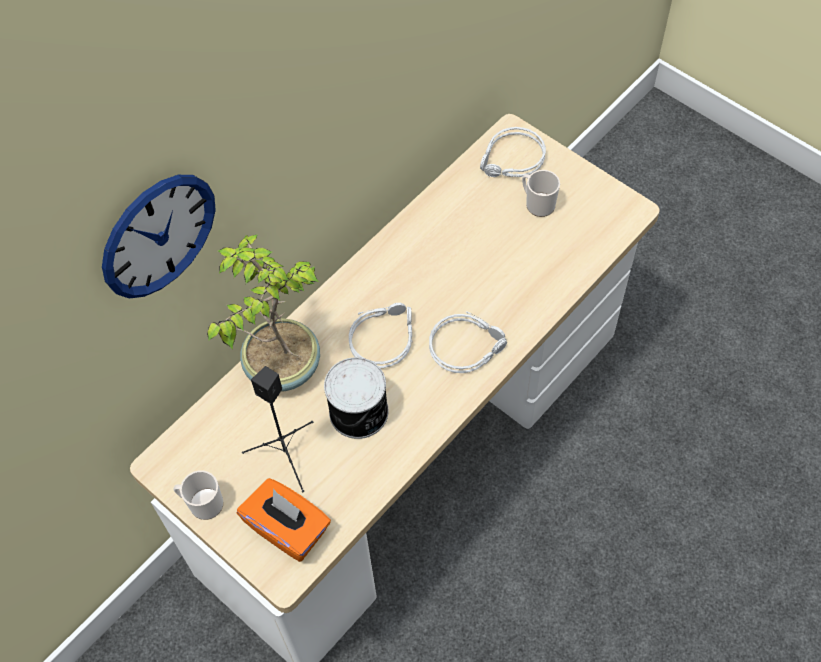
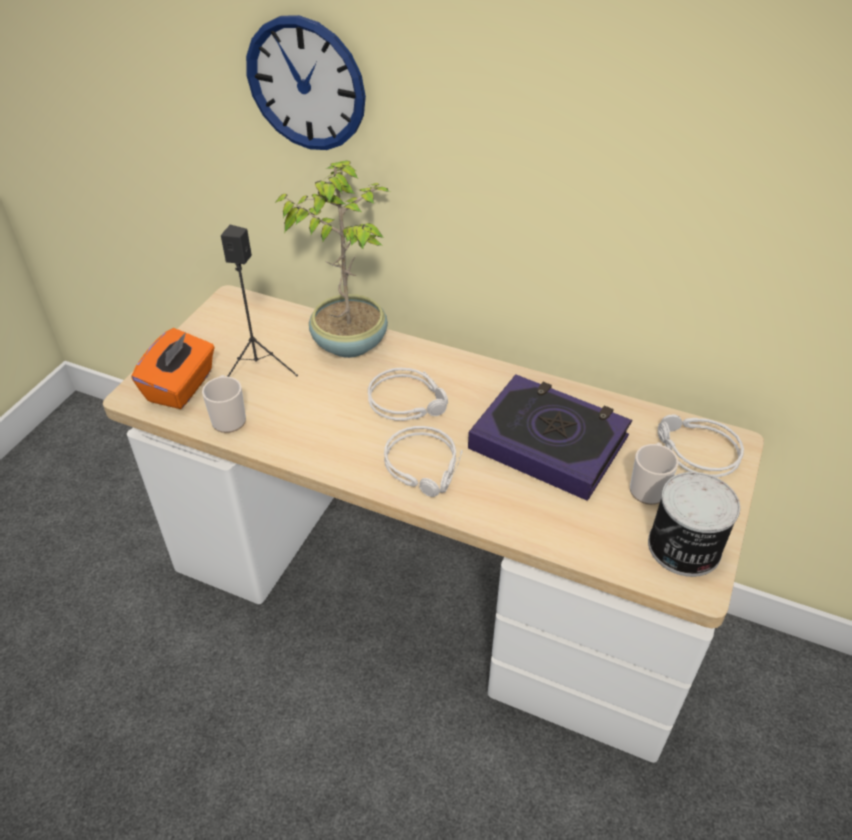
camera: 70 degrees right, 15 degrees down
mug [173,470,223,520] -> mug moved to [202,375,246,433]
can [324,357,388,439] -> can moved to [648,472,740,577]
none -> book [468,374,632,501]

